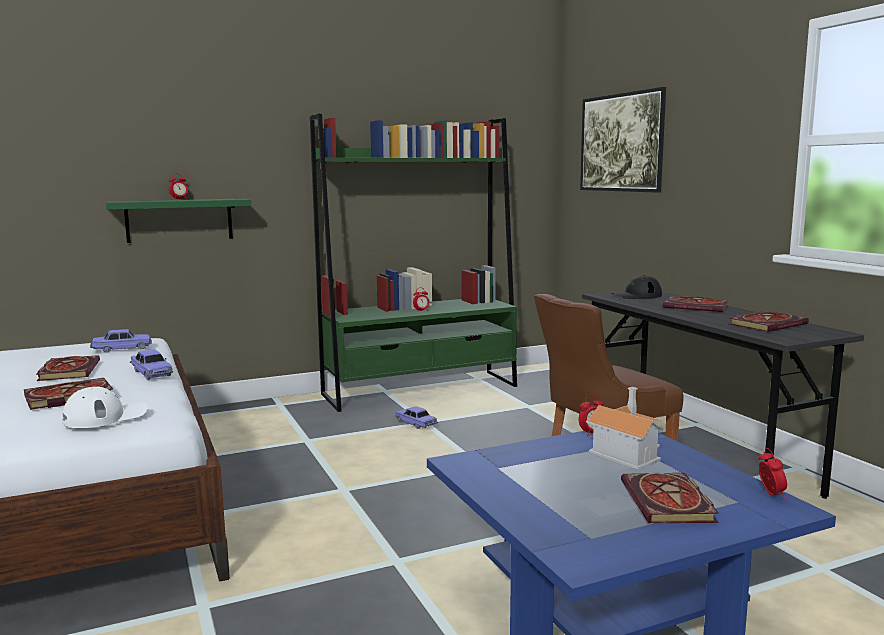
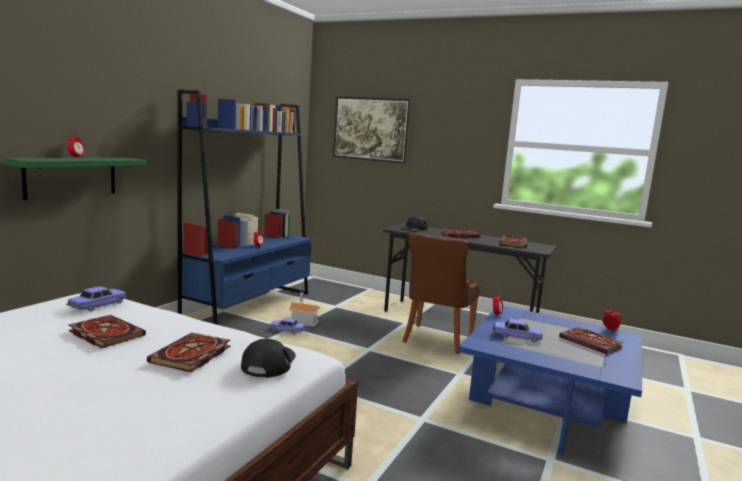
camera: 40 degrees left, 0 degrees up
white cap [62,387,148,428] -> black cap [241,339,296,378]
toy car [130,349,173,380] -> toy car moved to [493,319,543,342]
green bookcase [310,114,517,412] -> blue bookcase [177,89,311,325]
toy house [586,387,663,470] -> toy house moved to [289,292,320,326]

